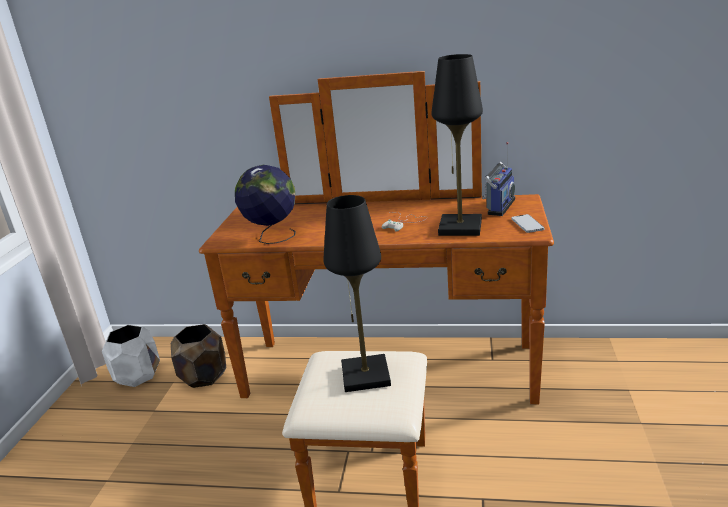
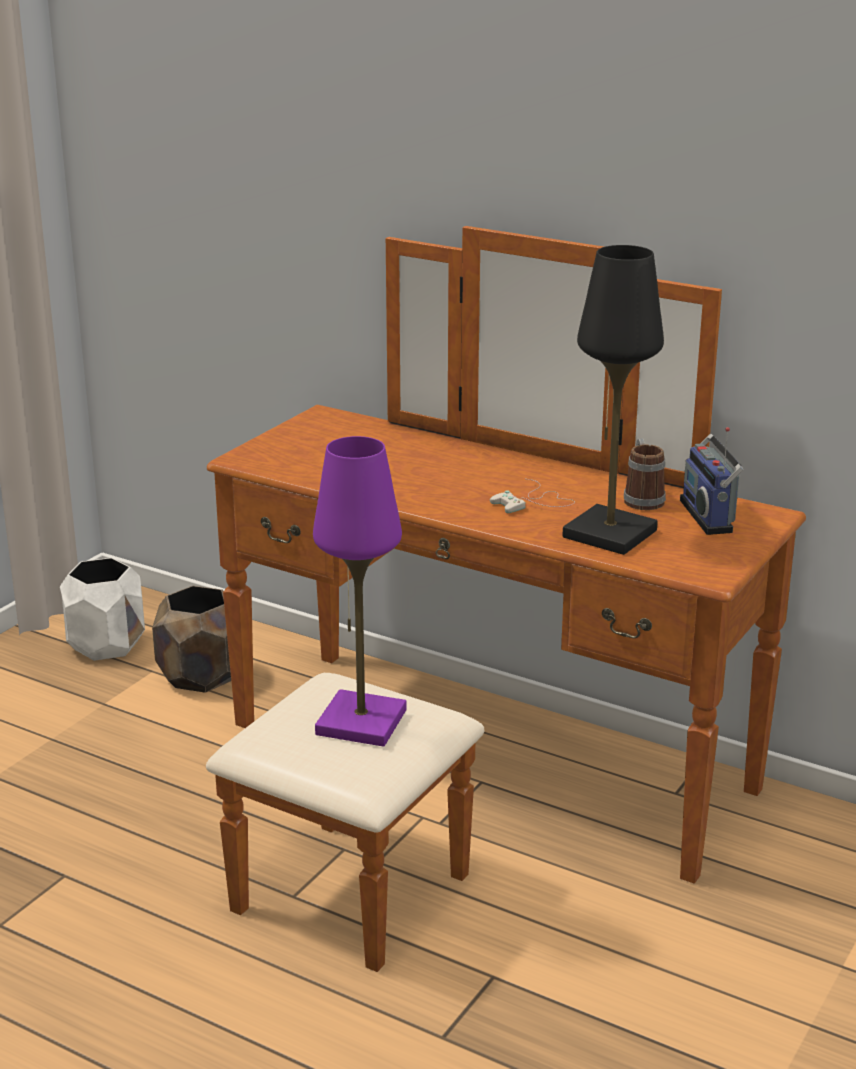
camera: 20 degrees right, 0 degrees up
globe [235,165,296,244] -> none
black table lamp [324,195,391,392] -> purple table lamp [313,436,406,747]
radio [482,142,515,216] -> radio turned 120 degrees clockwise [680,427,743,535]
phone [511,214,545,233] -> none
none -> mug [624,439,666,510]

